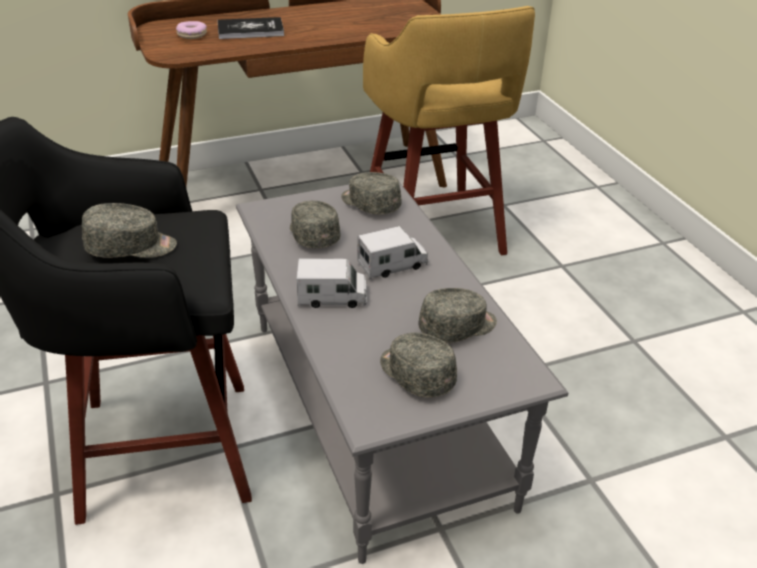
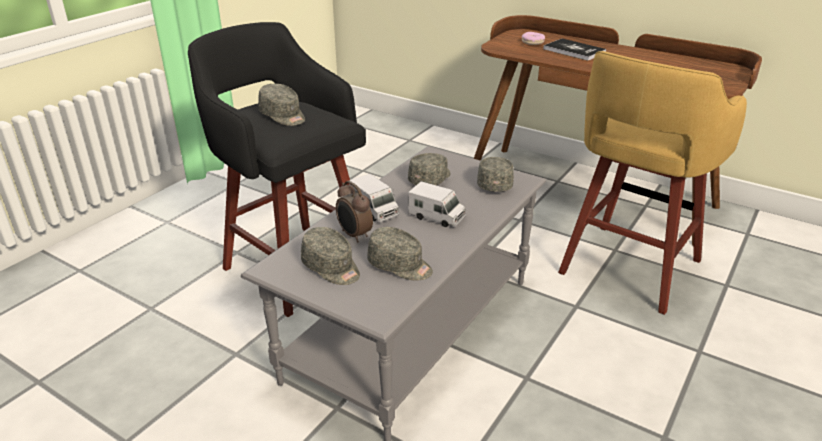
camera: 55 degrees right, 5 degrees down
grey cap [380,333,457,398] -> grey cap turned 120 degrees clockwise [301,227,360,285]
none -> alarm clock [336,181,373,242]

